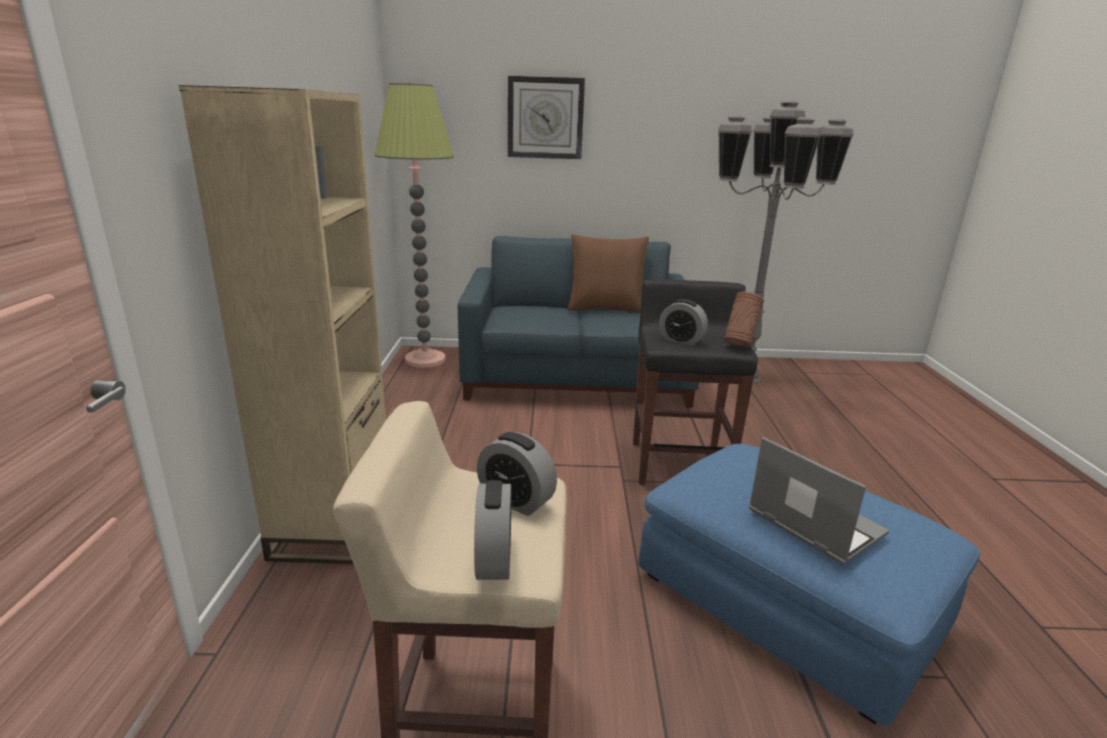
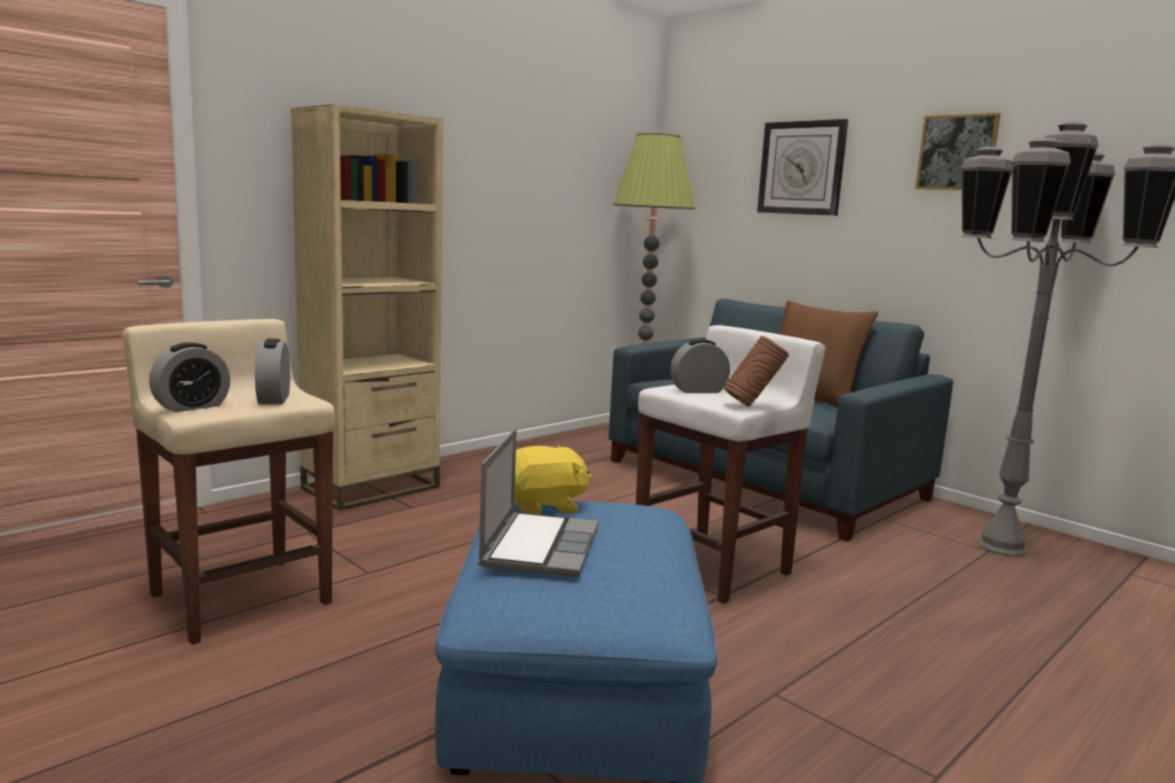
camera: 45 degrees right, 10 degrees down
black stool [633,279,758,485] -> white stool [636,325,826,604]
alarm clock [659,299,708,346] -> alarm clock turned 90 degrees clockwise [671,339,730,393]
none -> yellow plush toy [514,445,592,515]
none -> picture [915,113,1001,190]

